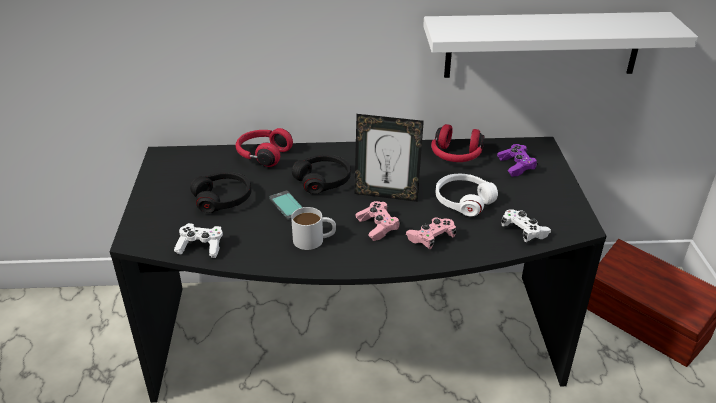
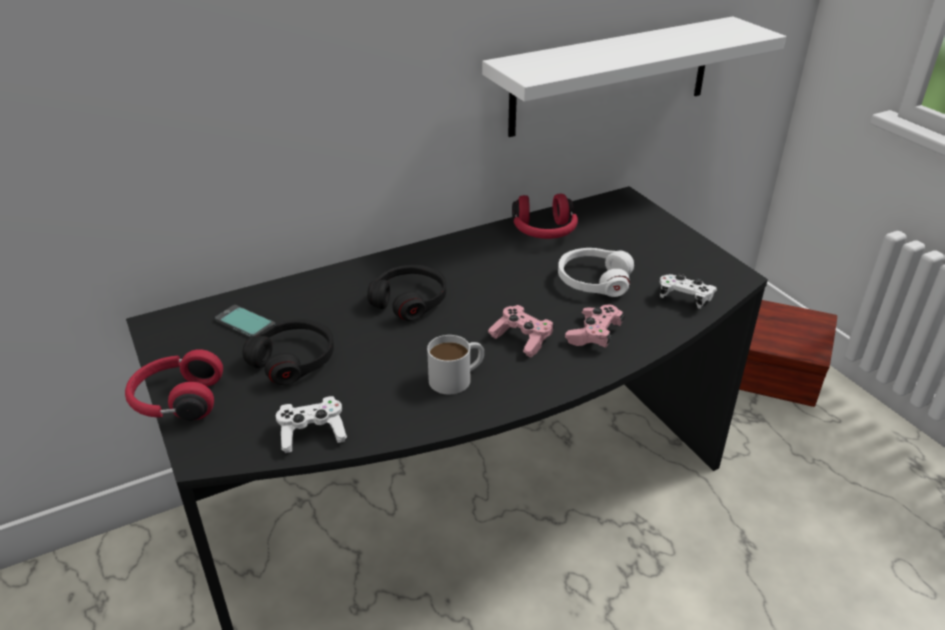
camera: 25 degrees left, 0 degrees up
red headphones [236,128,293,167] -> red headphones moved to [125,349,223,421]
phone [269,191,303,220] -> phone moved to [215,305,275,337]
picture frame [354,114,424,202] -> none
purple game controller [497,144,538,177] -> none

